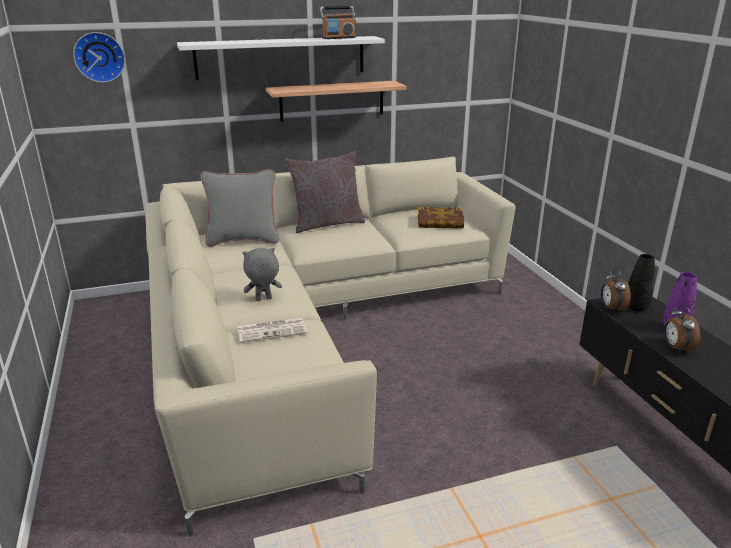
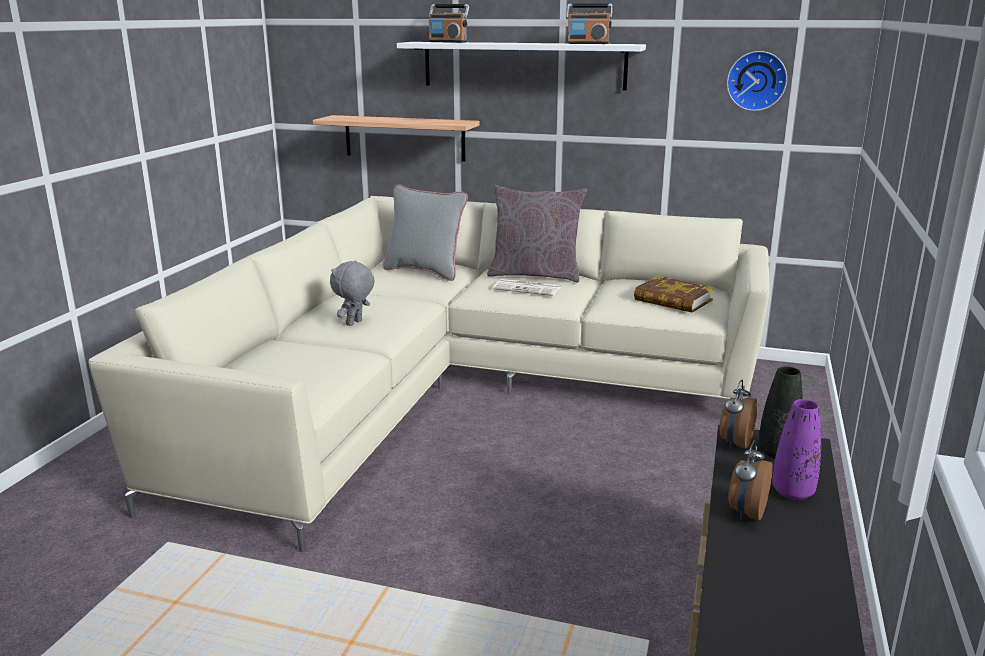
camera: 35 degrees right, 5 degrees down
wall clock [73,32,125,83] -> wall clock moved to [727,51,787,111]
newspaper [237,317,307,343] -> newspaper moved to [492,279,561,296]
grey plush toy [243,248,282,301] -> grey plush toy turned 75 degrees counterclockwise [330,260,375,326]
shelf [266,81,407,122] -> shelf moved to [313,115,480,162]
none -> radio [428,4,469,43]

